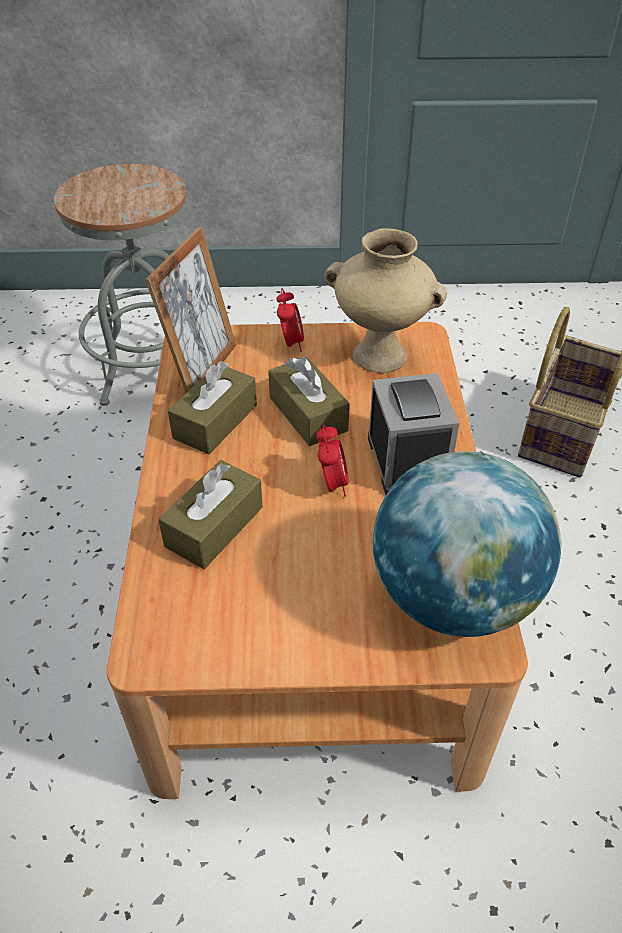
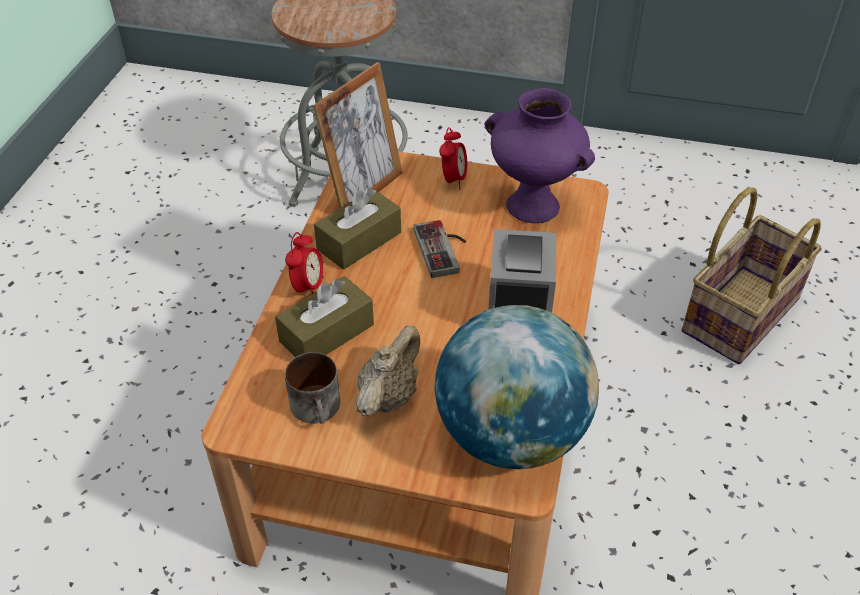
camera: 15 degrees right, 0 degrees up
brown tissue box [268,357,350,446] -> game controller [413,220,466,278]
alarm clock [316,425,349,497] -> alarm clock moved to [285,232,323,294]
beige vase [324,228,447,373] -> purple vase [485,88,595,223]
none -> mug [285,352,340,424]
none -> beige teapot [356,325,420,417]

